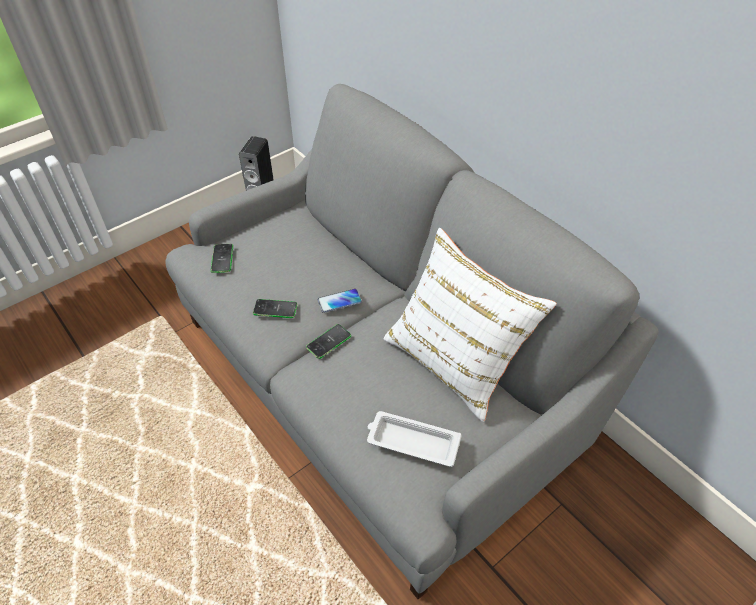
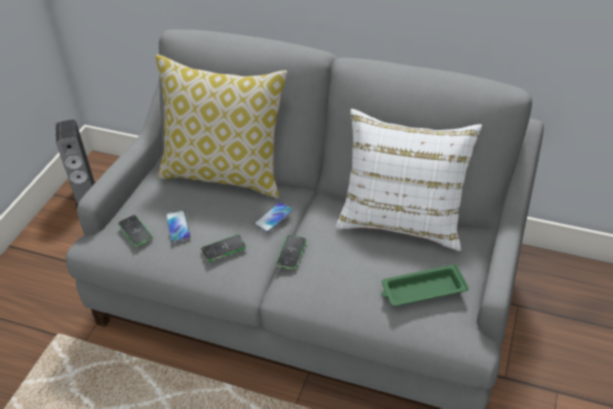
camera: 30 degrees left, 5 degrees down
white tray [367,411,462,467] -> green tray [382,264,469,306]
none -> pillow [156,55,287,198]
none -> phone [166,210,191,242]

